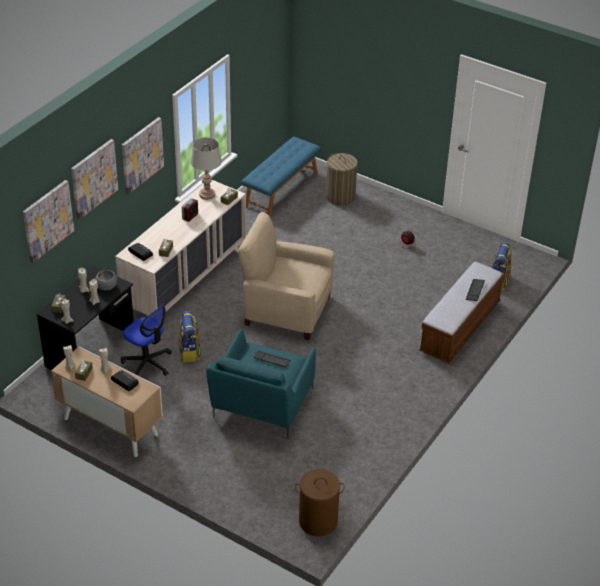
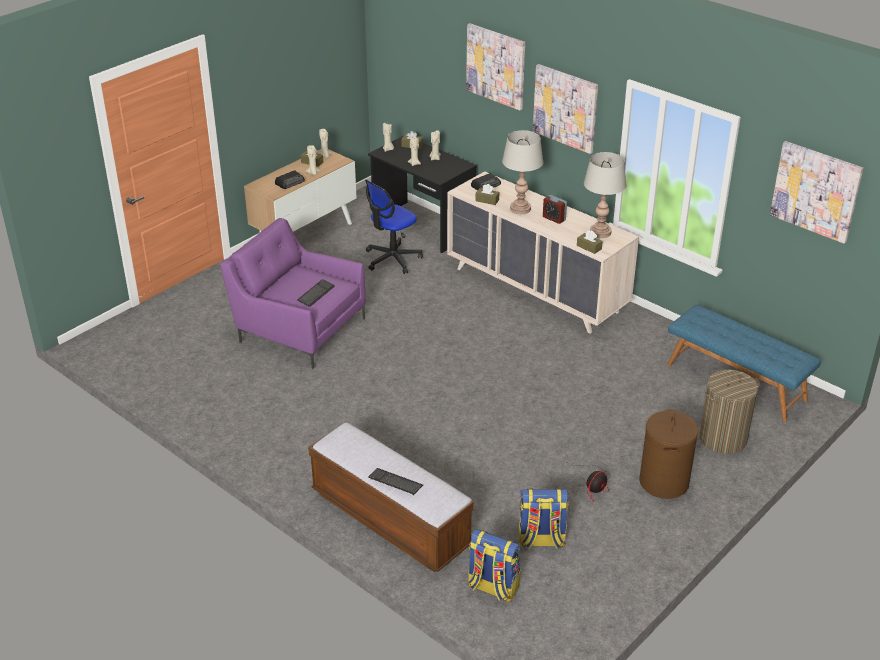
camera: 100 degrees right, 5 degrees down
picture [23,180,74,263] -> picture moved to [770,141,863,244]
grey bowl [95,270,117,290] -> none
backpack [178,311,202,362] -> backpack moved to [519,489,569,549]
turquoise armchair [206,329,316,438] -> purple armchair [220,218,366,369]
beige armchair [238,212,334,340] -> none
brown laundry basket [295,469,345,536] -> brown laundry basket moved to [639,409,698,499]
none -> grey table lamp [502,130,543,214]

